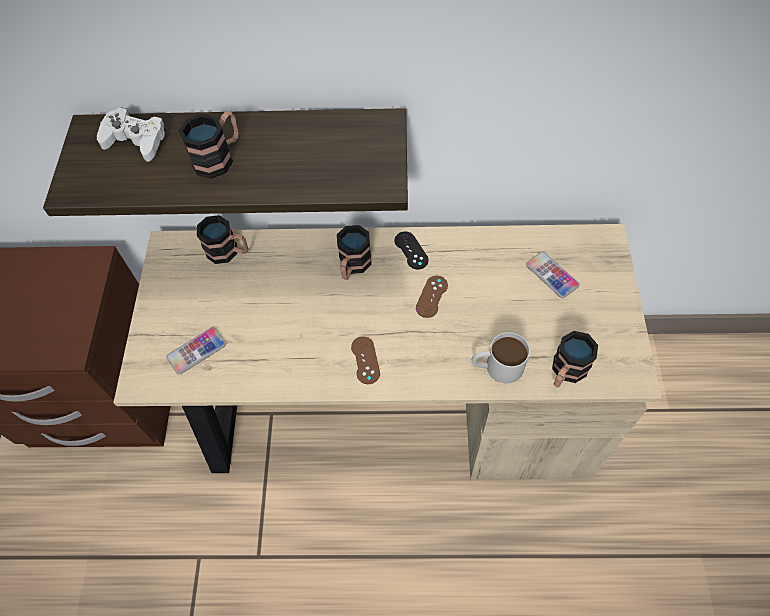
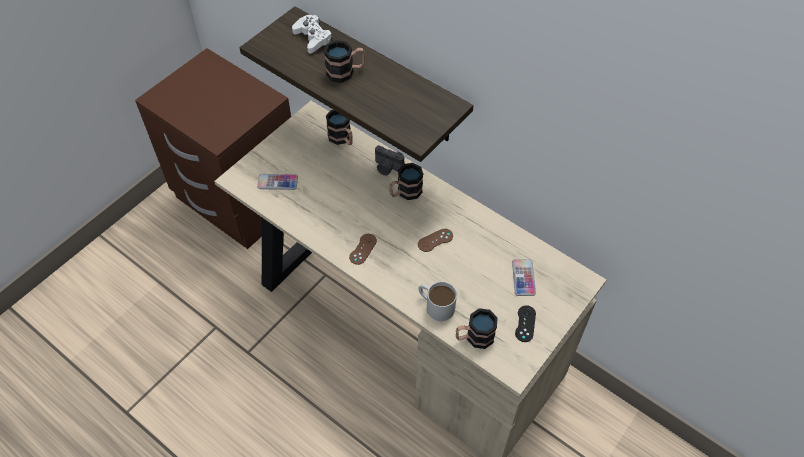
camera: 35 degrees right, 5 degrees down
black game controller [395,232,429,270] -> black game controller moved to [515,305,536,342]
none -> camera [375,145,404,176]

